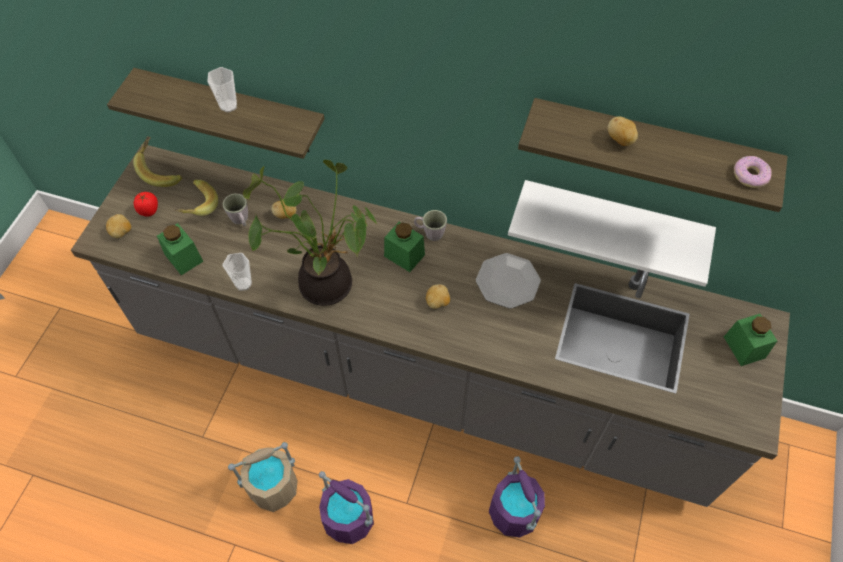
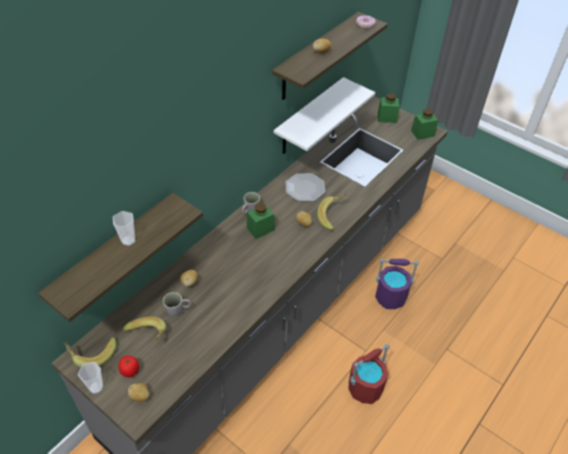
camera: 70 degrees left, 10 degrees down
green jar [157,223,203,275] -> green jar moved to [411,109,438,140]
cup [223,253,252,291] -> cup moved to [78,362,104,394]
beige bucket [228,442,298,512] -> none
potted plant [243,160,378,306] -> none
purple bucket [319,471,374,544] -> red bucket [349,344,390,404]
none -> banana [317,194,347,230]

